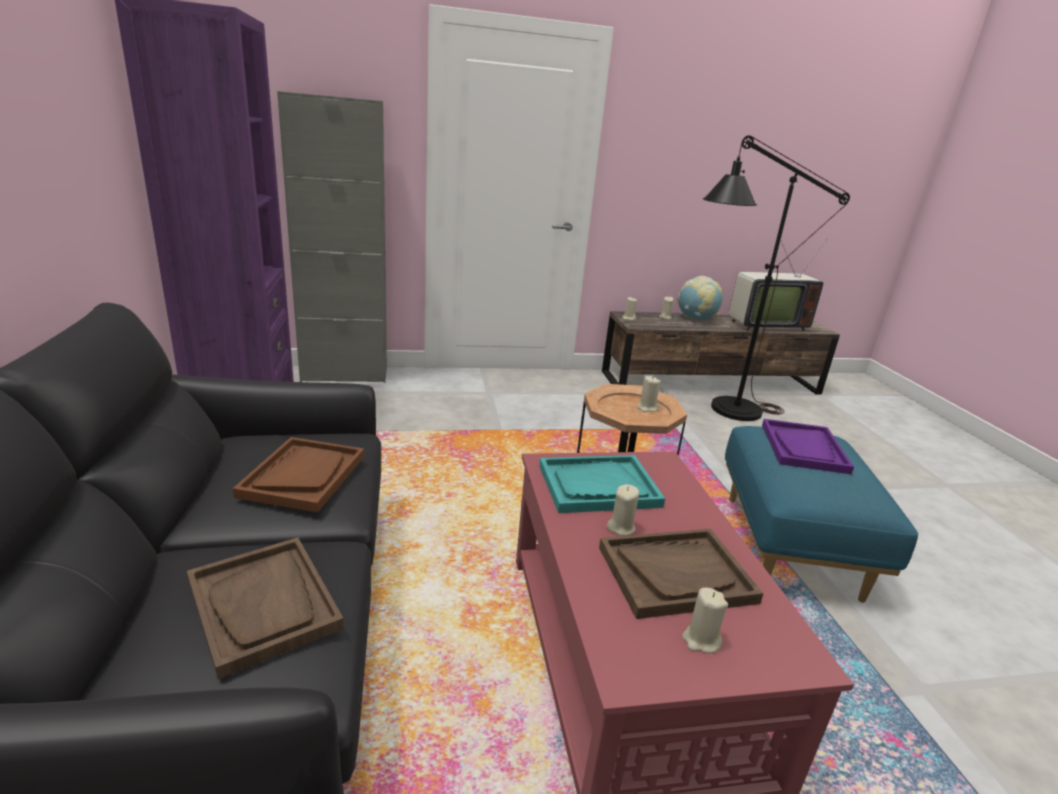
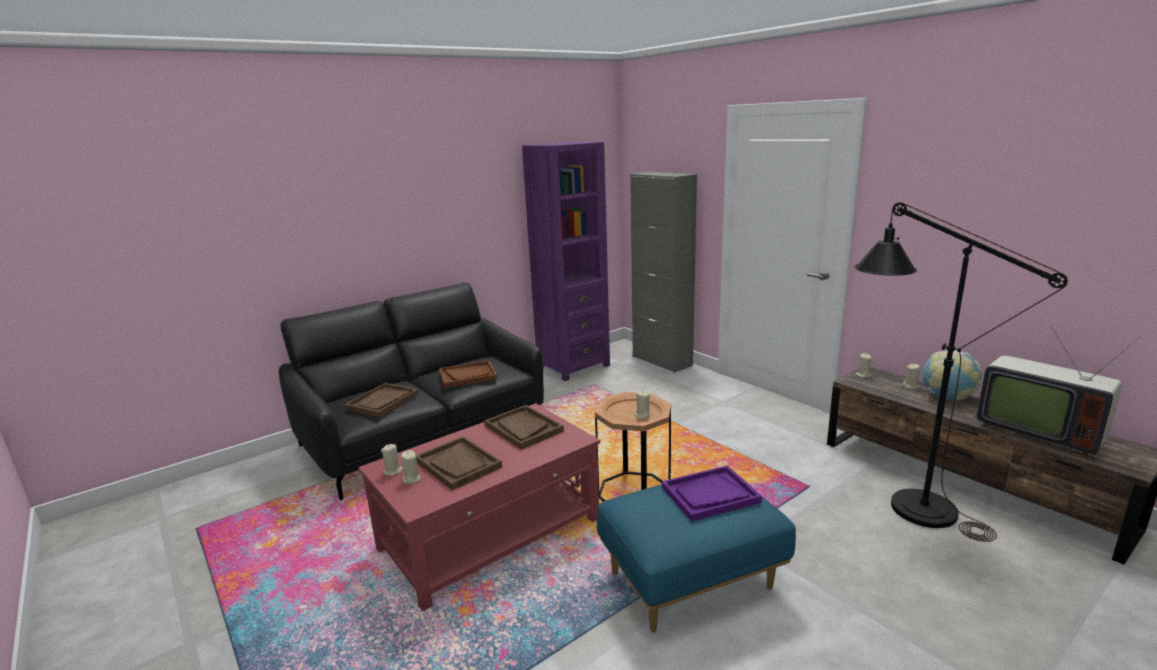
camera: 65 degrees right, 5 degrees down
turquoise tray [539,455,665,513] -> brown tray [484,405,564,449]
beige candle [607,484,639,536] -> beige candle moved to [381,444,403,476]

